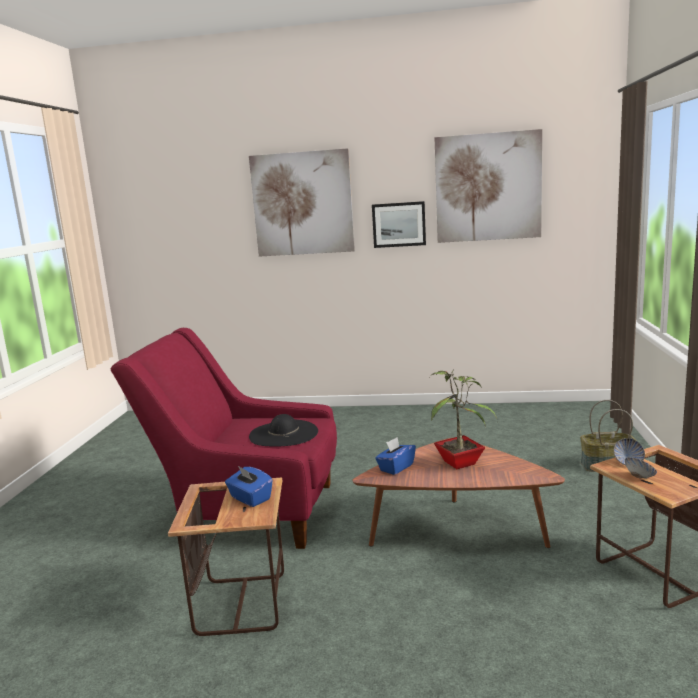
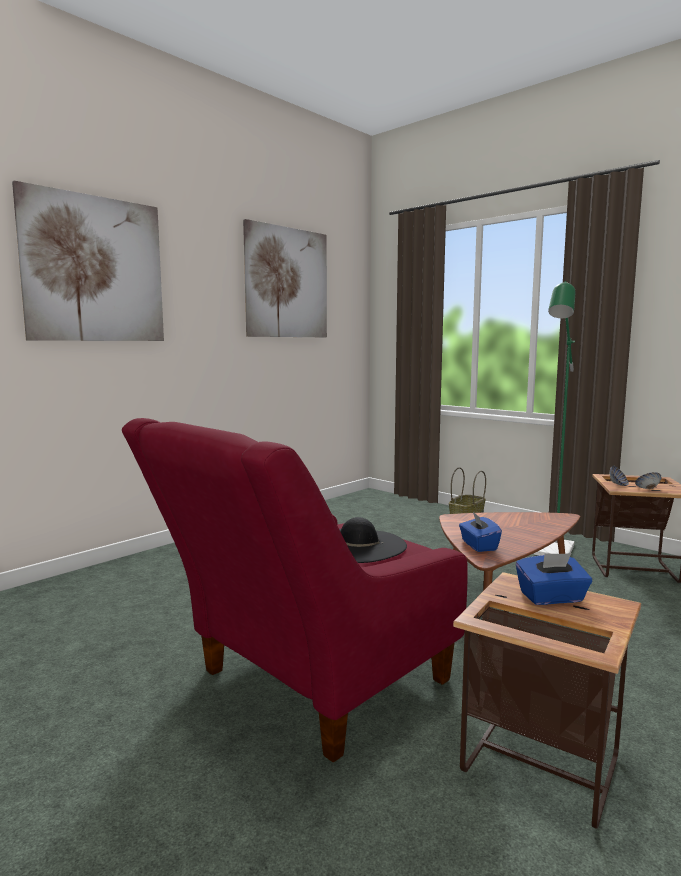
camera: 55 degrees left, 5 degrees down
picture [372,201,426,248] -> none
potted plant [430,371,497,469] -> none
none -> green floor lamp [534,281,576,556]

